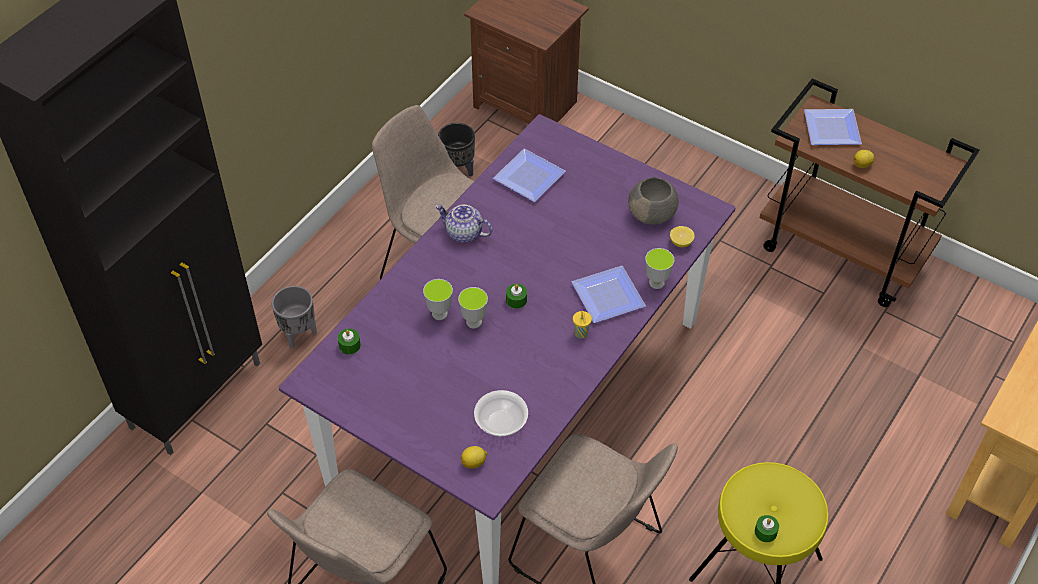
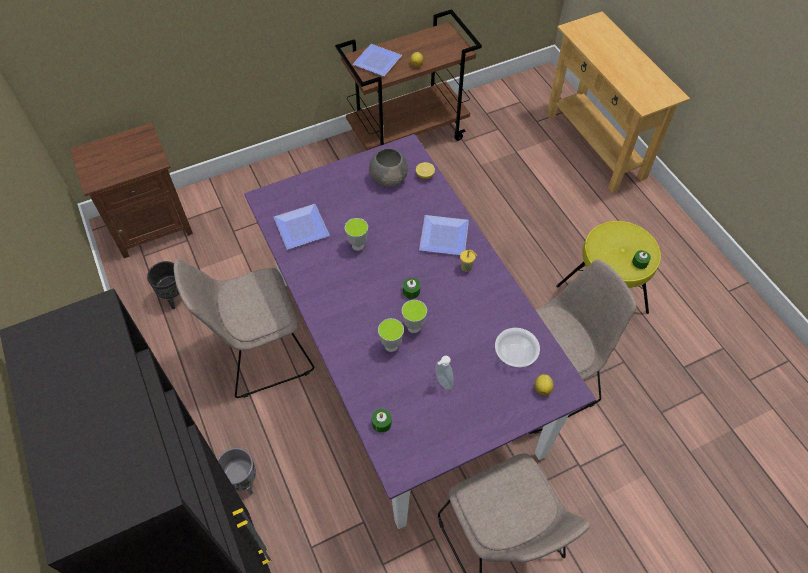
camera: 60 degrees left, 5 degrees up
teapot [435,204,493,243] -> none
cup [645,248,674,289] -> cup moved to [345,218,368,251]
none -> soap dispenser [435,356,453,390]

